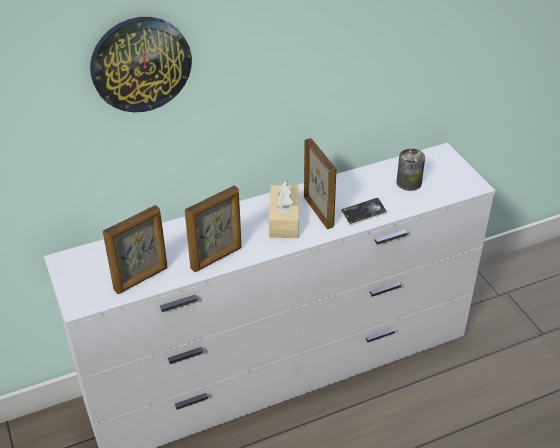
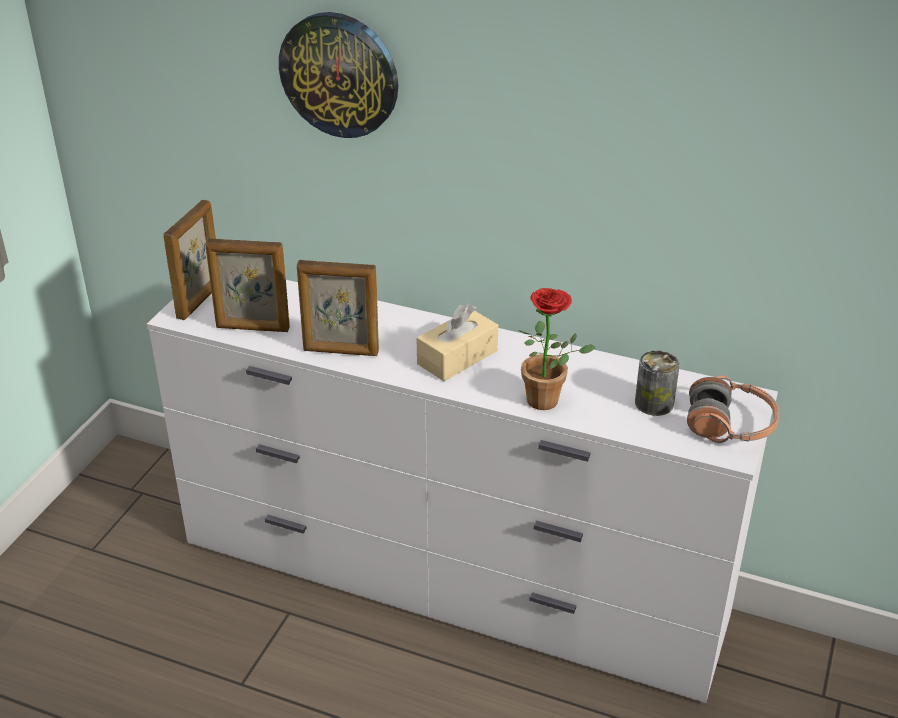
camera: 45 degrees right, 5 degrees down
picture frame [304,138,336,229] -> picture frame moved to [163,200,216,320]
phone [341,198,387,225] -> potted plant [518,288,596,410]
none -> headphones [687,375,779,443]

